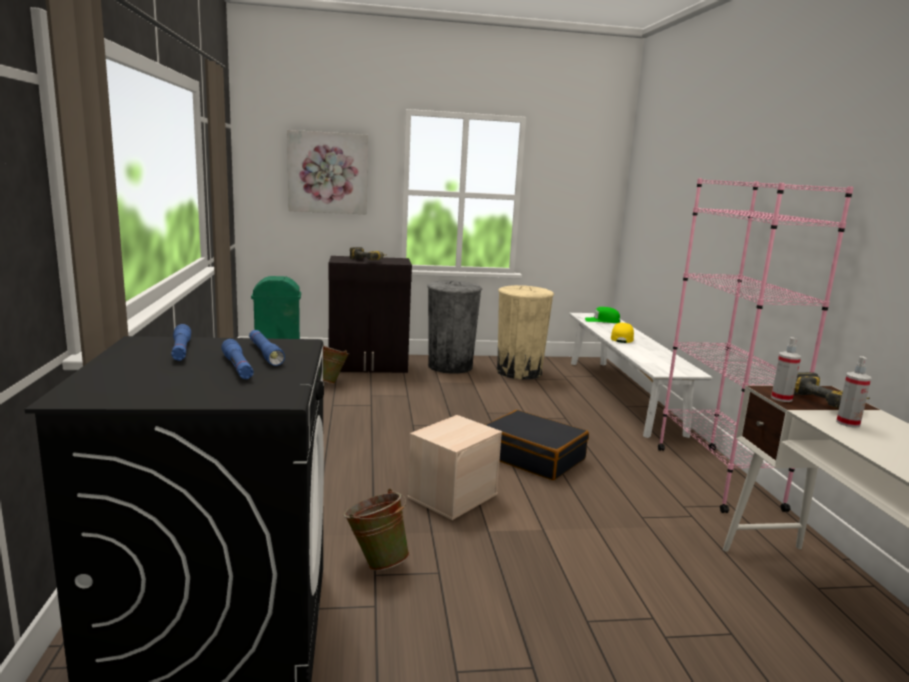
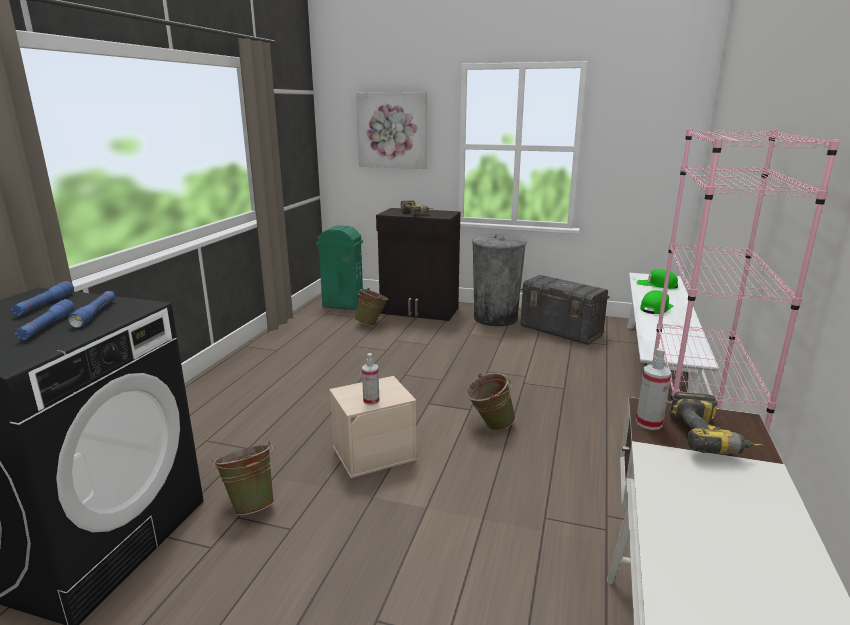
camera: 25 degrees right, 5 degrees up
black suitcase [485,410,589,480] -> green bucket [466,373,516,431]
beige trash can [497,285,554,380] -> grey storage box [521,275,610,345]
yellow cap [611,323,634,343] -> green cap [640,290,674,314]
spray bottle [836,356,871,428] -> spray bottle moved to [362,353,379,405]

